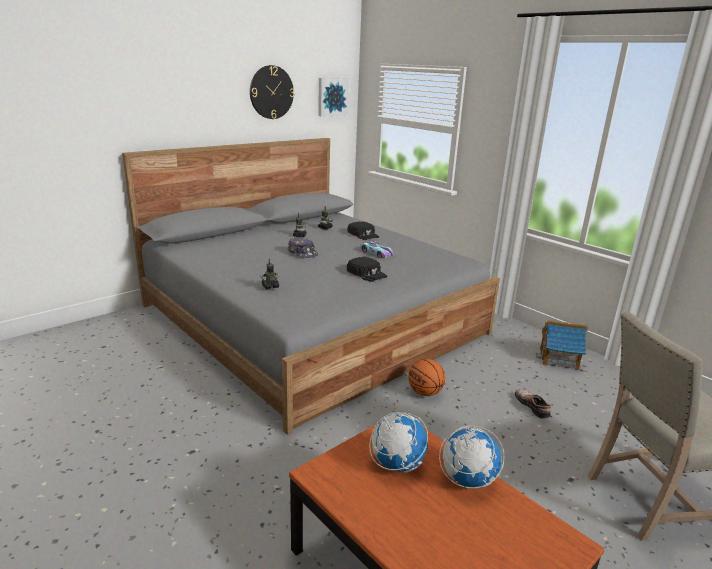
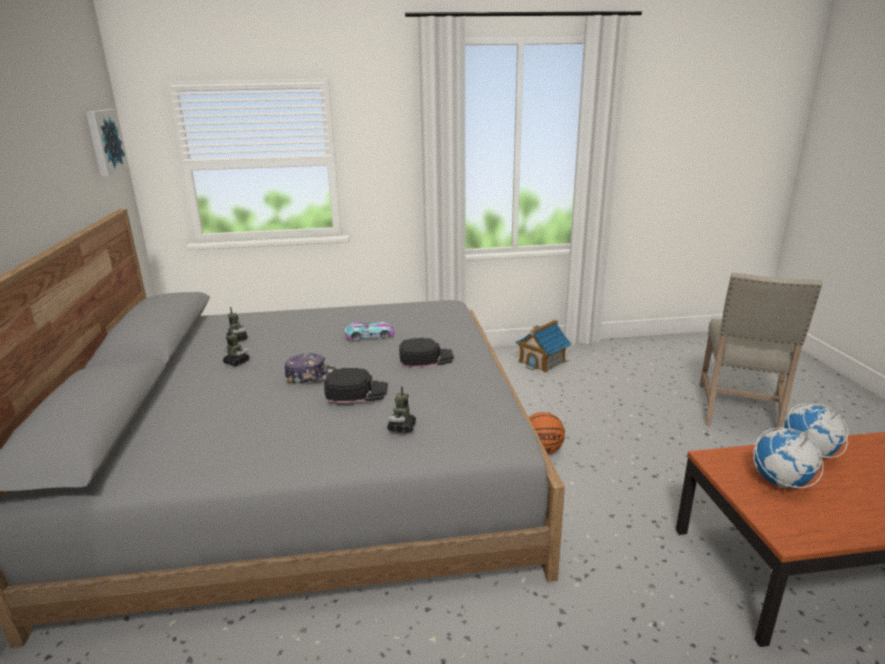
camera: 55 degrees left, 0 degrees up
wall clock [250,65,294,119] -> none
black cap [347,221,379,240] -> black cap moved to [324,368,388,403]
shoe [515,389,551,419] -> none

